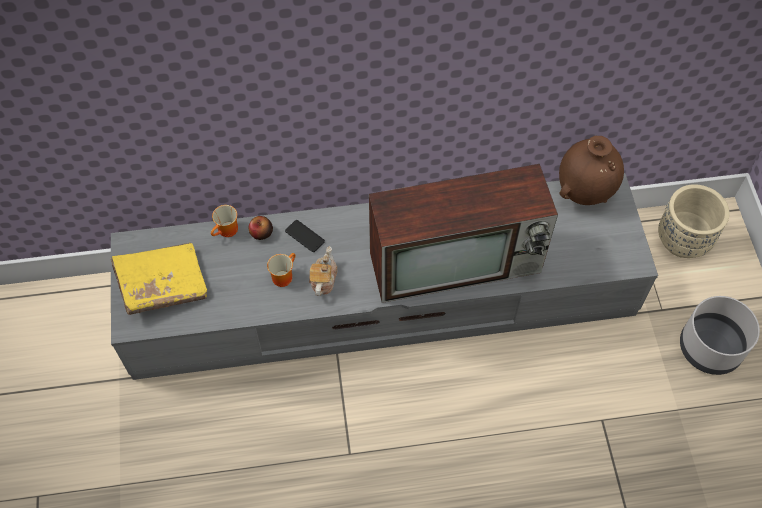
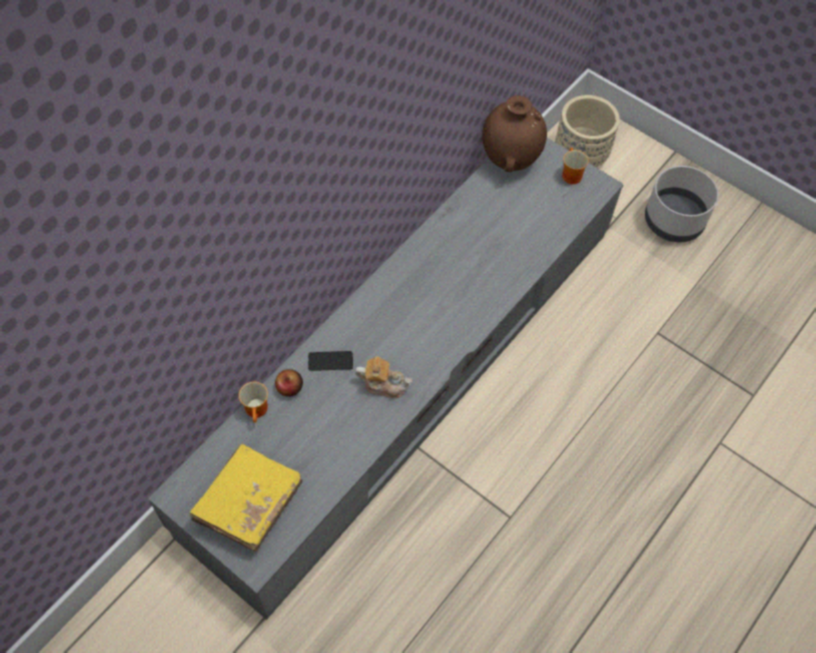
camera: 45 degrees left, 0 degrees up
mug [267,253,296,287] -> mug moved to [562,148,589,184]
teapot [309,246,337,296] -> teapot turned 135 degrees clockwise [355,356,412,398]
television [369,164,558,303] -> none

